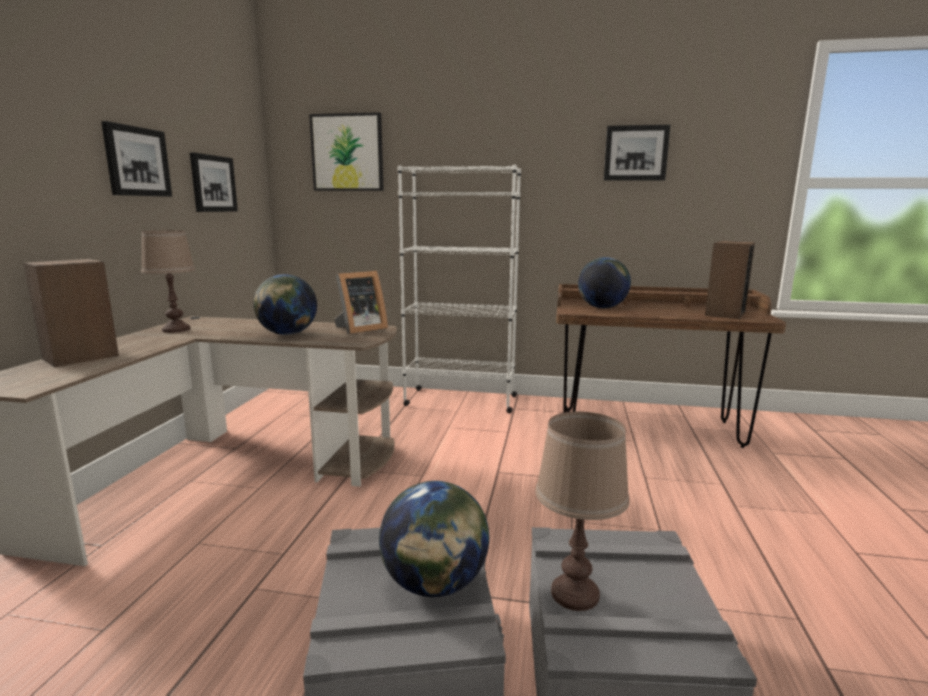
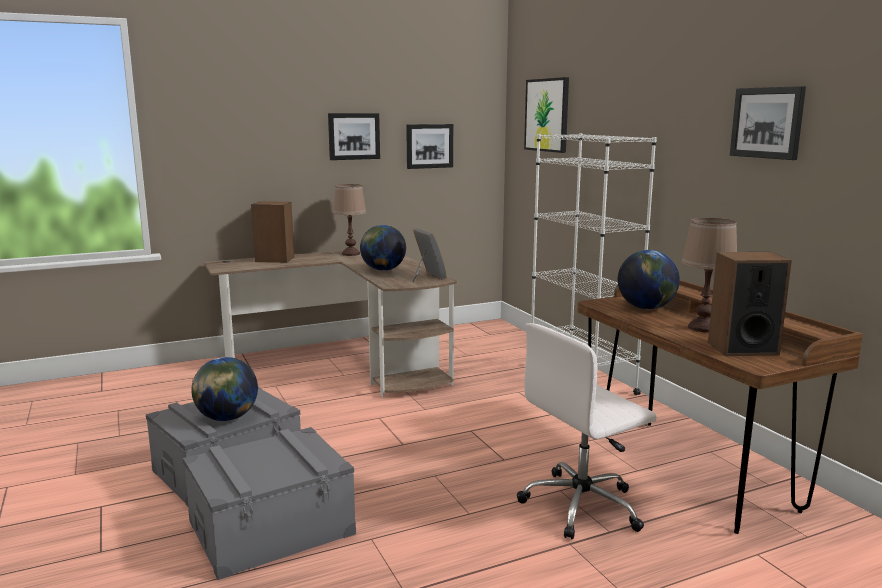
camera: 55 degrees right, 0 degrees up
picture frame [334,271,388,334] -> picture frame turned 135 degrees counterclockwise [412,228,447,282]
brown table lamp [535,411,630,611] -> brown table lamp moved to [681,218,737,333]
none -> white office chair [517,323,657,540]

